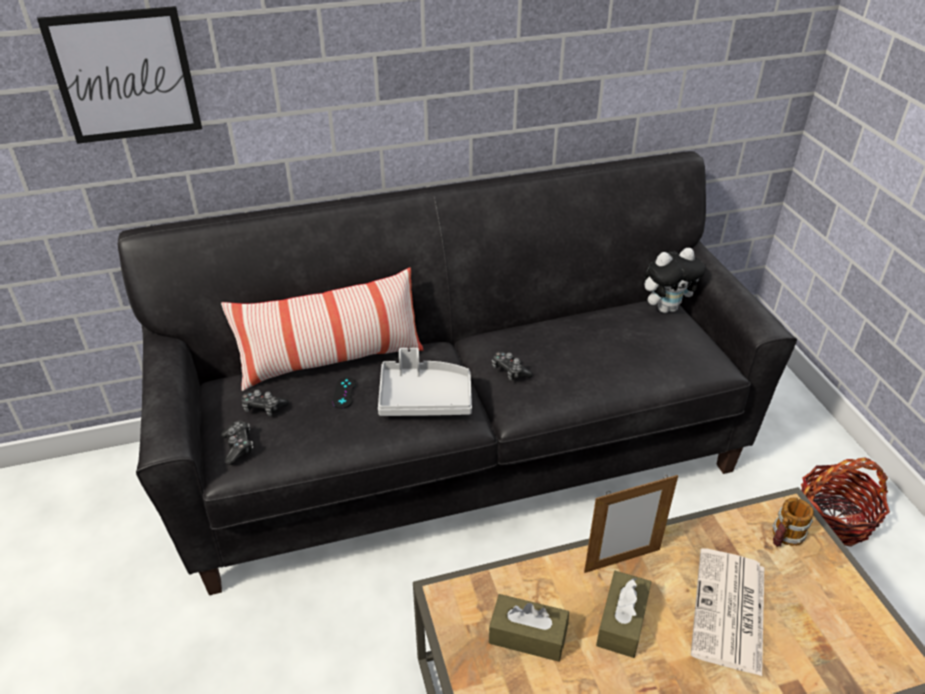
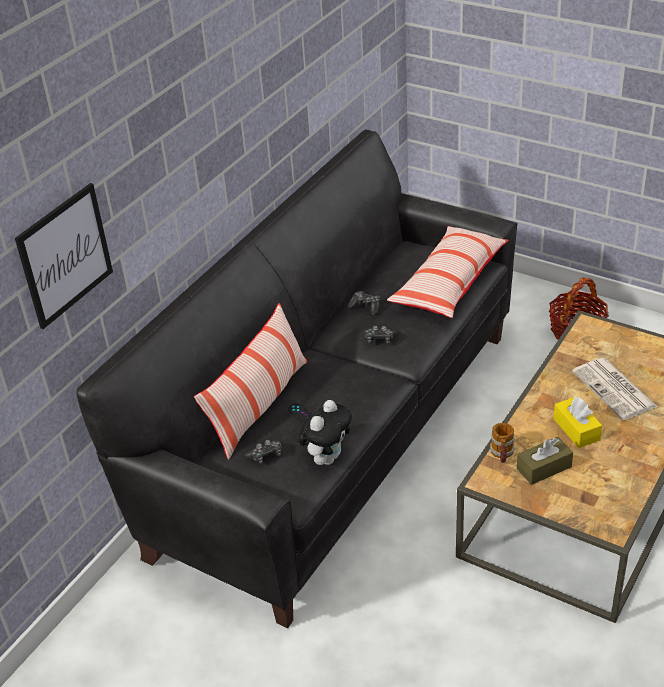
camera: 40 degrees left, 0 degrees up
game controller [221,421,253,465] -> game controller moved to [348,291,380,315]
grey tray [378,348,472,416] -> none
picture frame [584,475,678,573] -> none
brown tissue box [596,571,651,658] -> yellow tissue box [553,396,602,448]
plush toy [644,248,705,313] -> plush toy moved to [298,400,352,465]
mug [772,497,814,547] -> mug moved to [490,423,515,463]
none -> pillow [387,226,509,318]

